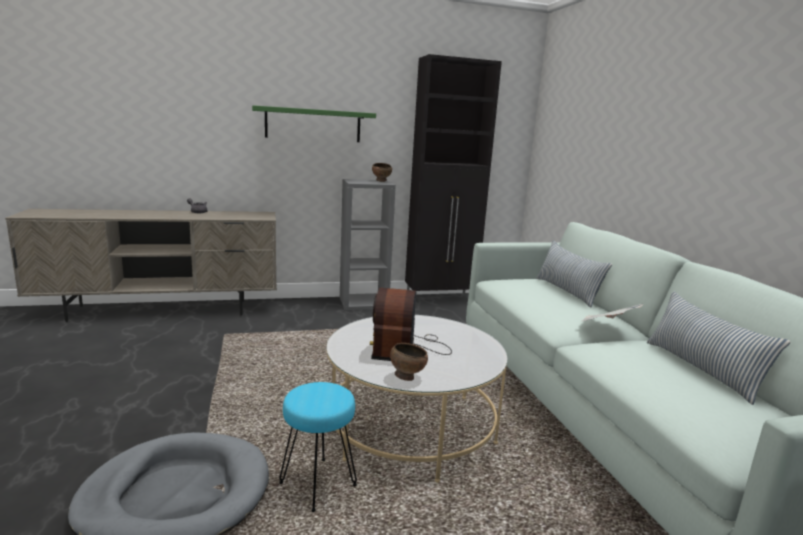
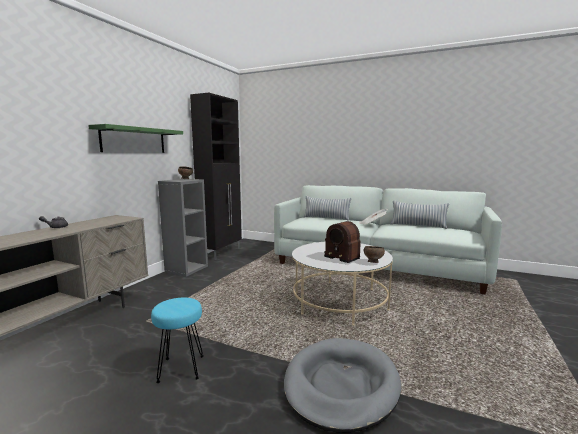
camera: 50 degrees left, 5 degrees down
turquoise stool [279,382,357,512] -> turquoise stool moved to [151,297,204,383]

